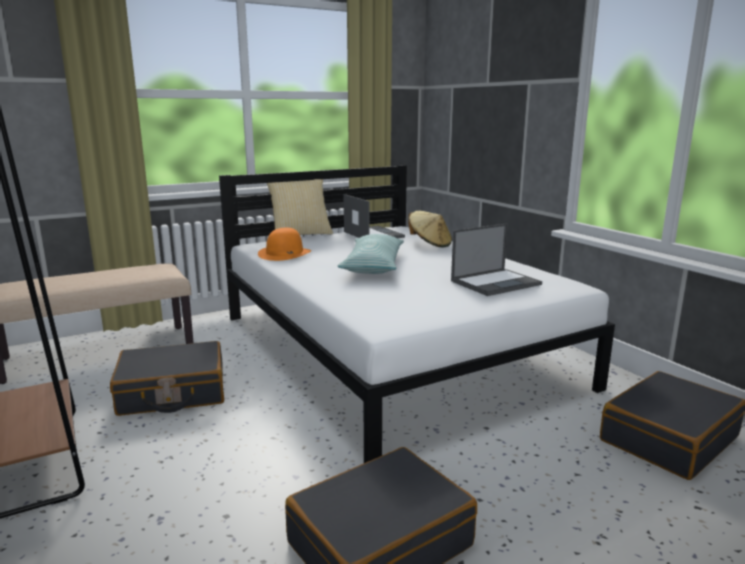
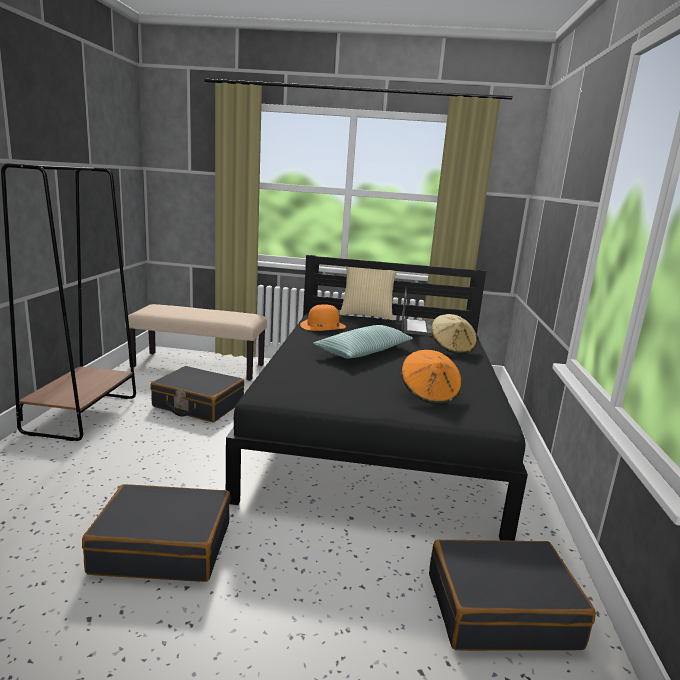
camera: 35 degrees right, 0 degrees up
white bed [219,165,615,463] -> black bed [226,255,528,541]
laptop [451,223,542,296] -> orange hat [401,350,462,404]

